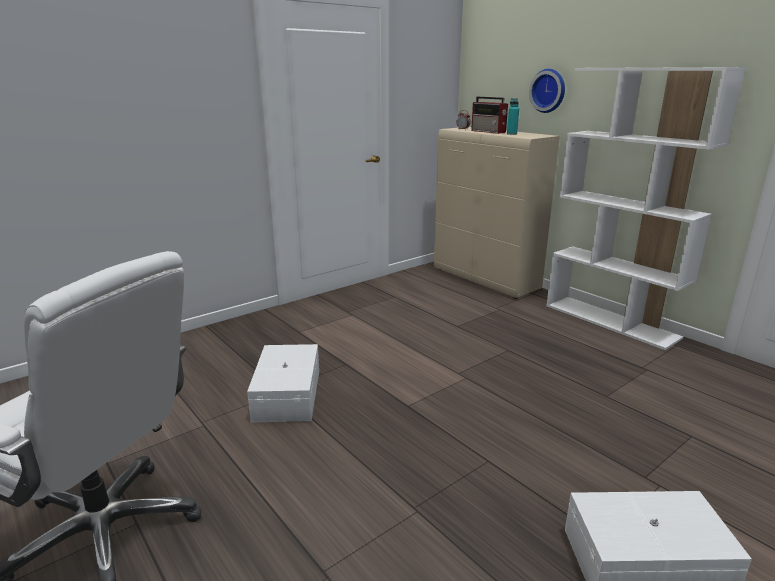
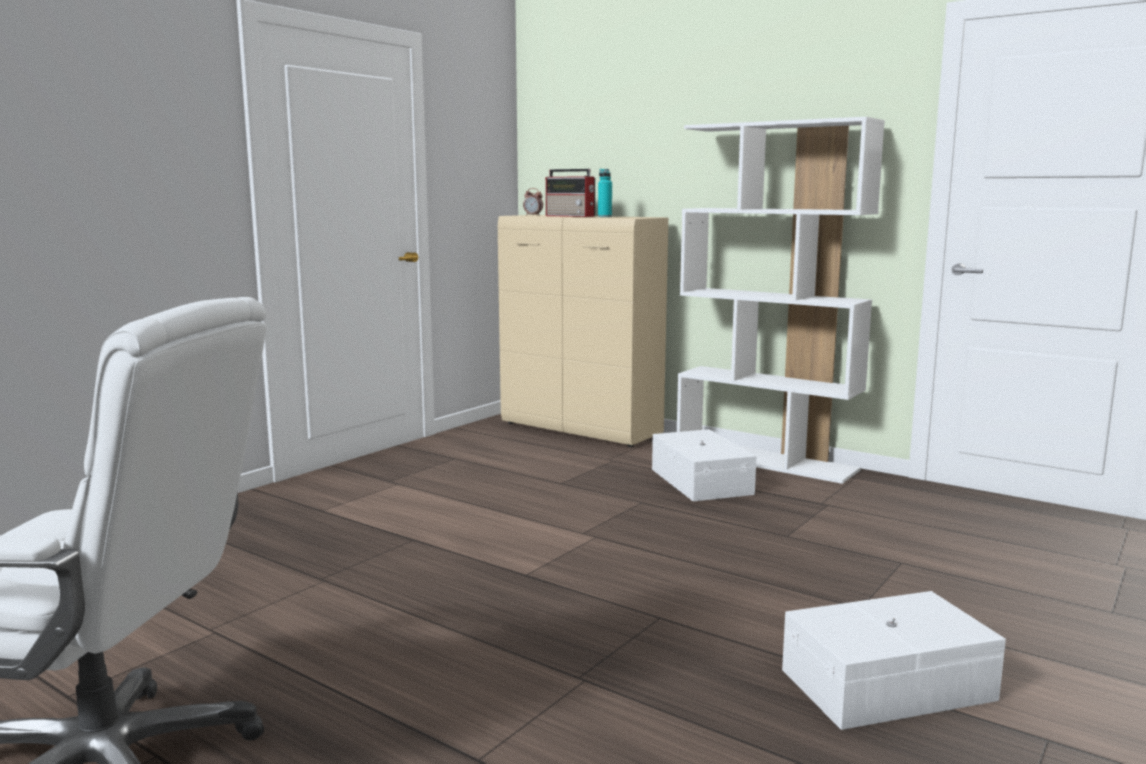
camera: 15 degrees left, 10 degrees down
white storage box [247,344,319,422] -> white storage box moved to [652,429,756,501]
wall clock [529,69,565,113] -> none

